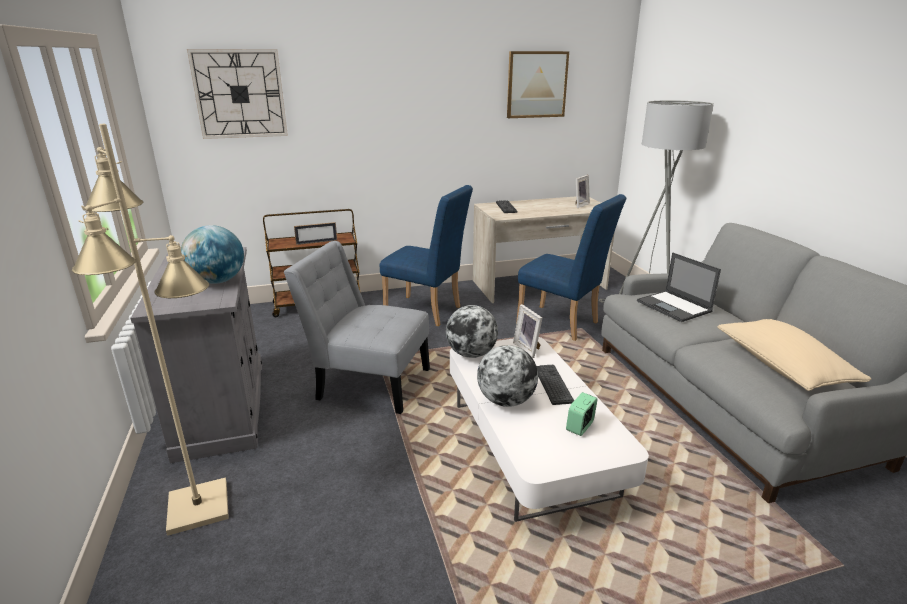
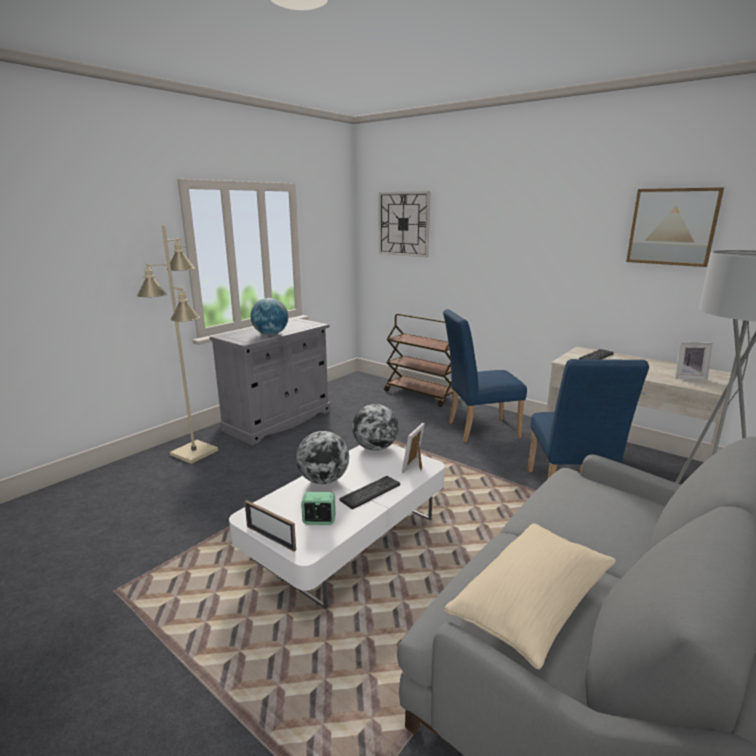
camera: 55 degrees right, 5 degrees down
grey chair [284,241,430,414] -> none
picture frame [294,222,337,245] -> picture frame moved to [244,500,296,552]
blue chair [380,185,473,327] -> blue chair turned 90 degrees clockwise [443,309,527,443]
laptop [637,252,721,322] -> none

